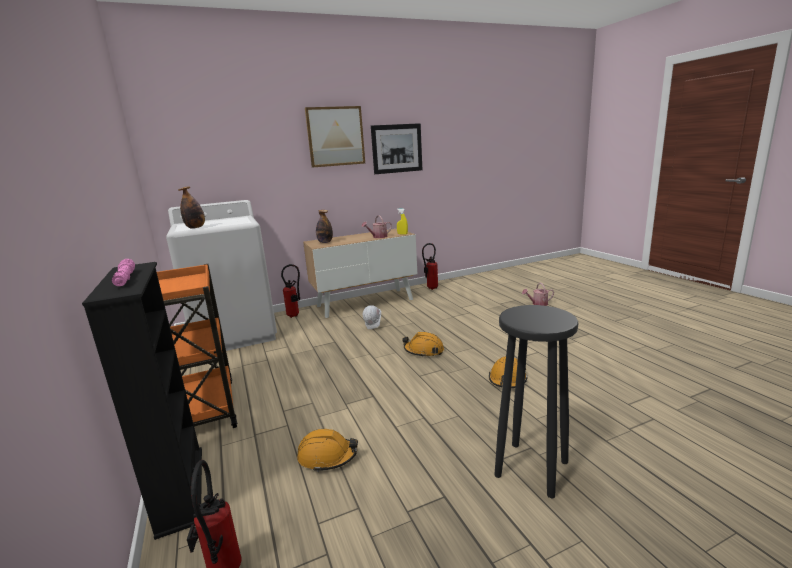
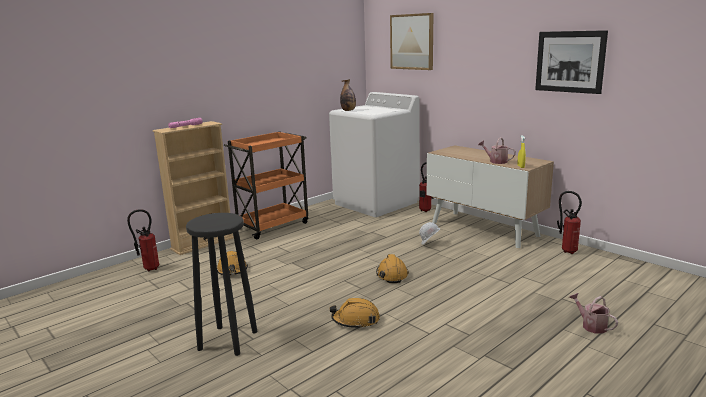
camera: 70 degrees right, 0 degrees up
black bookcase [82,262,202,540] -> beige bookcase [153,121,234,255]
picture [305,106,365,168] -> picture moved to [390,13,433,70]
bottle [316,210,333,243] -> none

